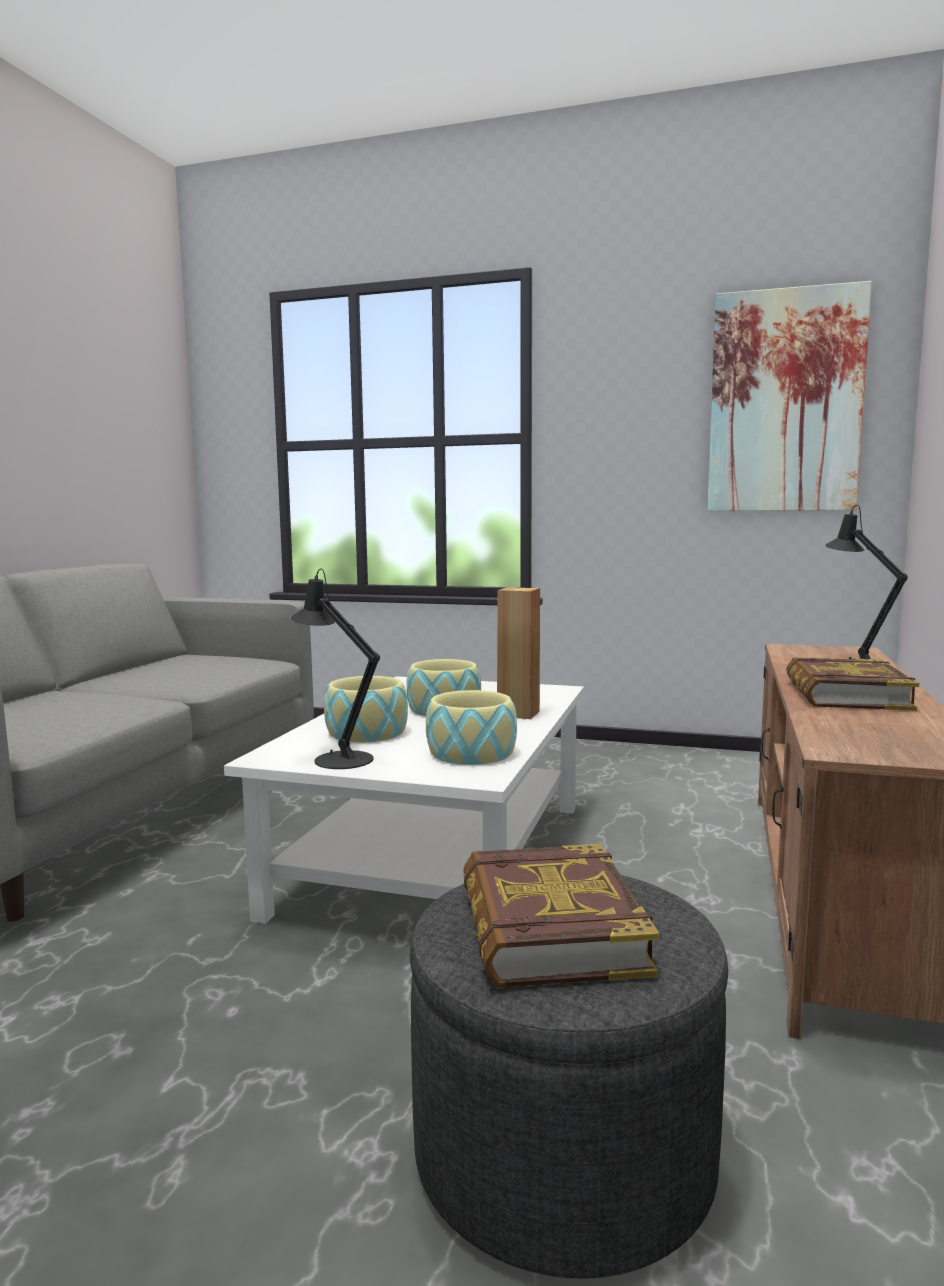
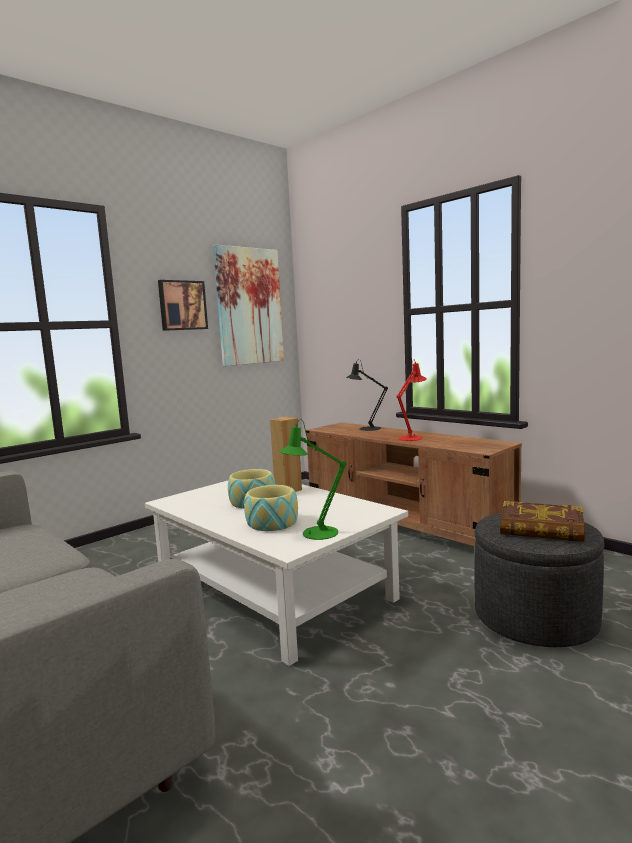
camera: 60 degrees left, 0 degrees up
black table lamp [290,569,380,769] -> green table lamp [279,419,346,540]
bowl [426,690,517,765] -> none
book [786,658,919,711] -> red table lamp [396,359,427,441]
none -> picture [158,280,208,331]

